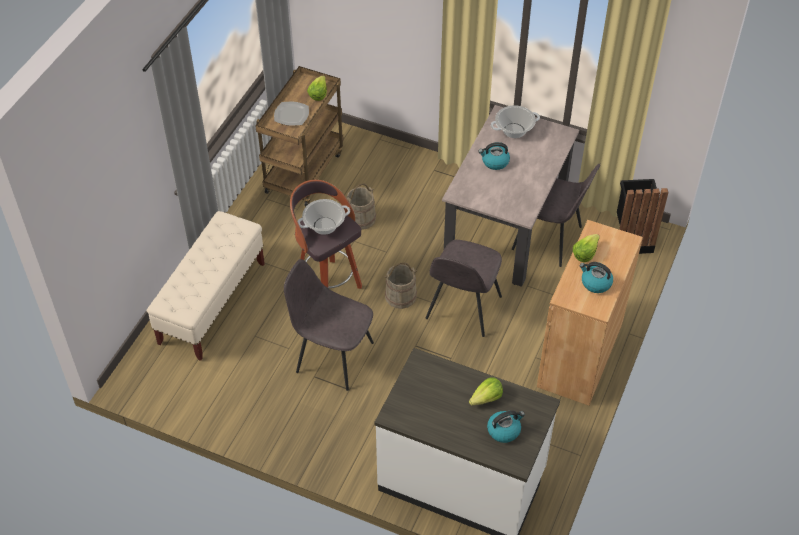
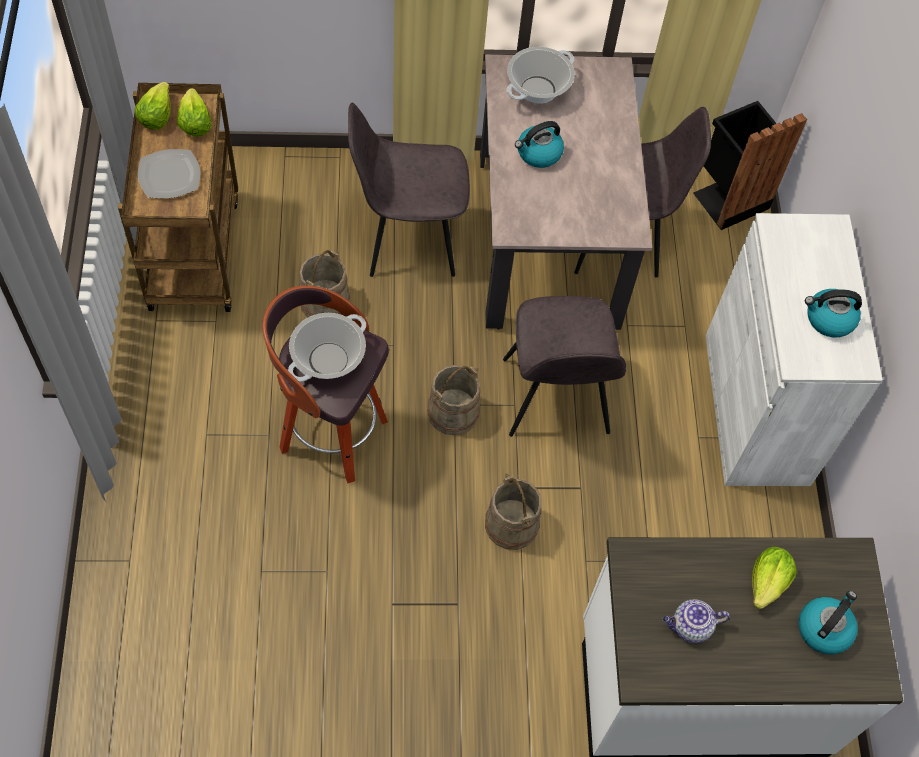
camera: 30 degrees left, 10 degrees up
beige bench [147,211,265,361] -> none
grey chair [284,259,374,391] -> grey chair moved to [348,103,470,277]
brown cabinet [537,220,643,406] -> white cabinet [706,213,882,486]
lettuce [573,234,600,263] -> lettuce moved to [134,82,171,130]
none -> beige bucket [485,473,542,550]
none -> teapot [663,599,730,643]

